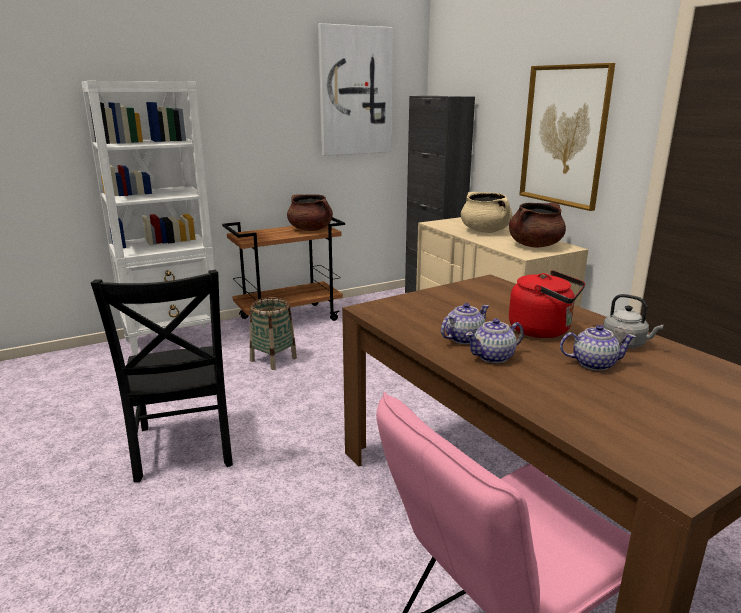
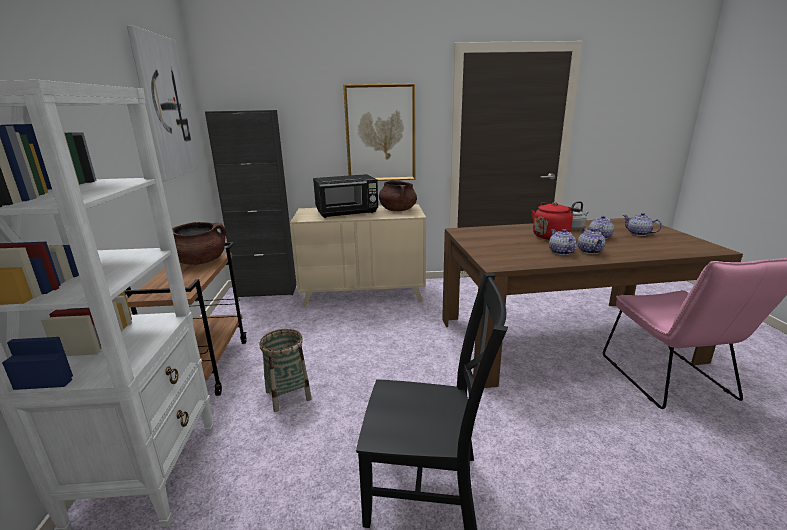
camera: 65 degrees left, 0 degrees up
beige cooking pot [461,192,512,233] -> black microwave [313,174,378,218]
none -> teapot [623,213,662,236]

